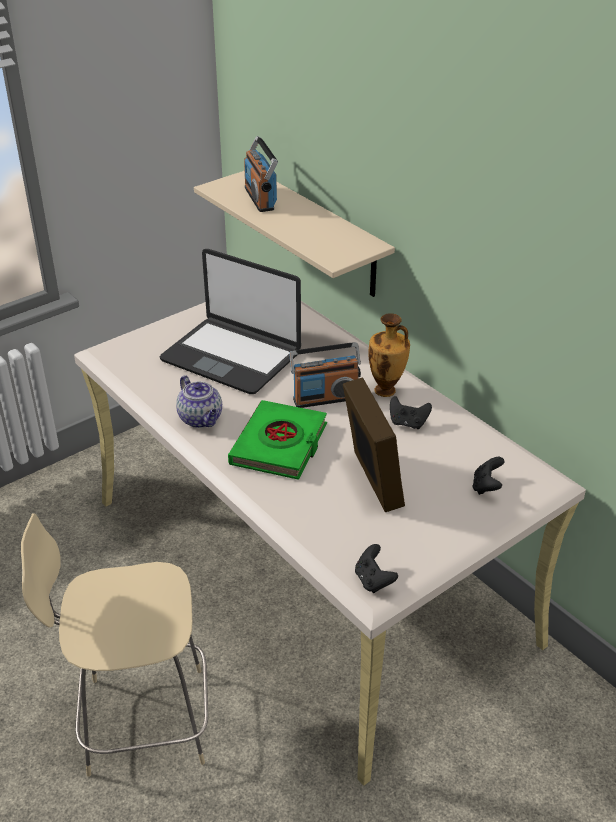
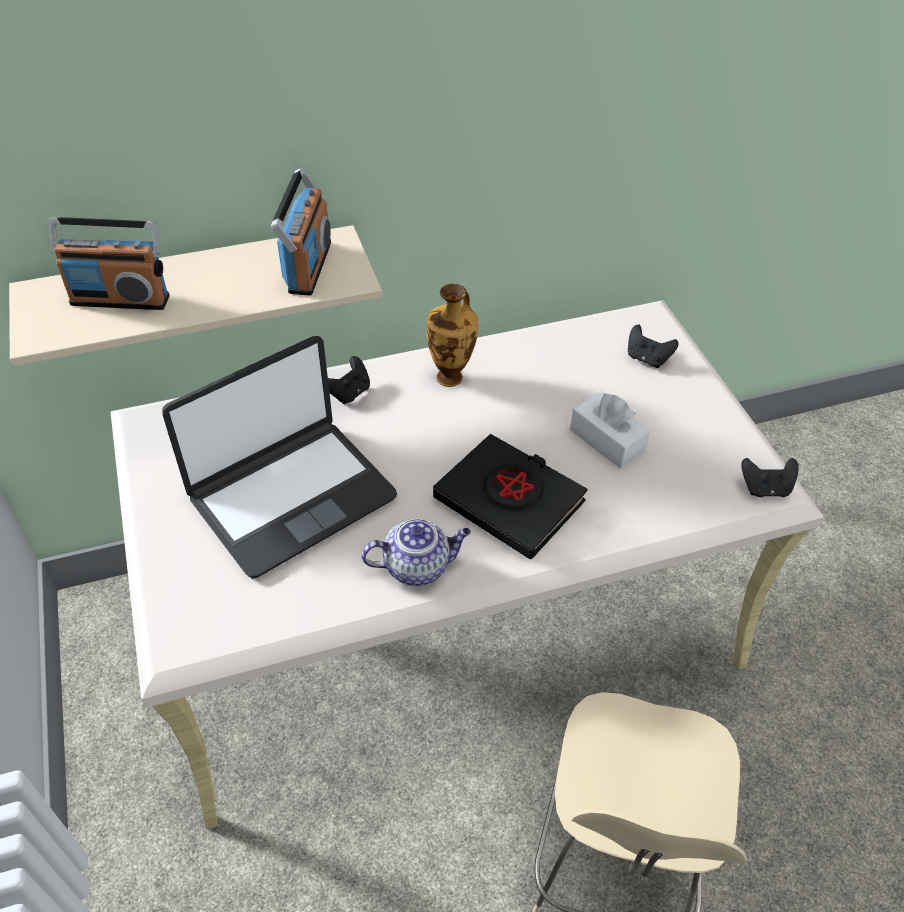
camera: 70 degrees left, 10 degrees up
green book [228,400,327,480] -> black book [433,434,587,560]
radio [289,342,361,408] -> radio moved to [271,168,331,296]
picture frame [343,377,405,512] -> white tissue box [570,392,650,469]
black game controller [390,396,432,429] -> black game controller moved to [328,356,370,404]

